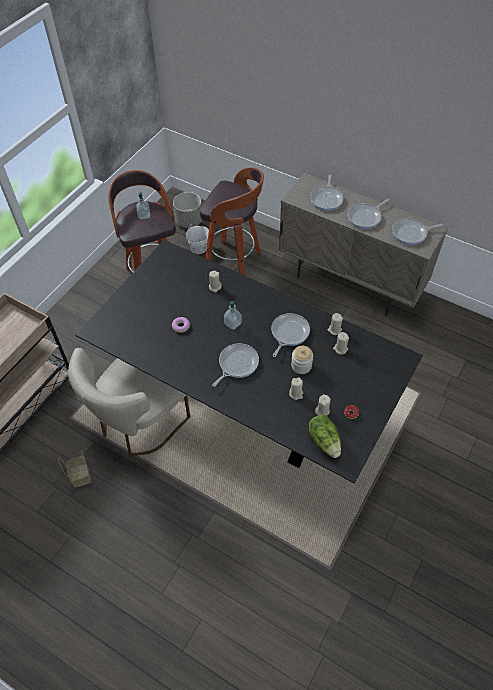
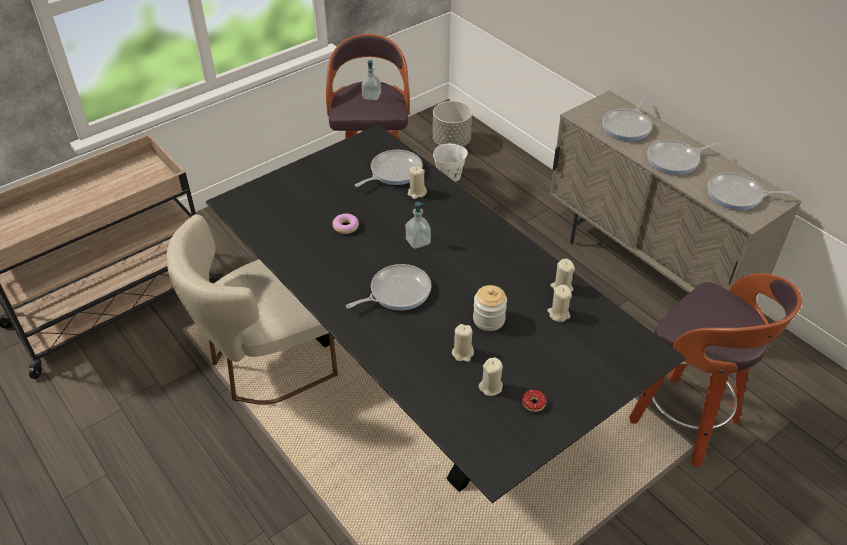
camera: 20 degrees right, 10 degrees down
basket [58,451,91,487] -> none
stool [200,167,264,276] -> stool moved to [629,273,802,467]
frying pan [271,313,310,357] -> frying pan moved to [355,150,423,187]
lettuce [308,415,341,458] -> none

